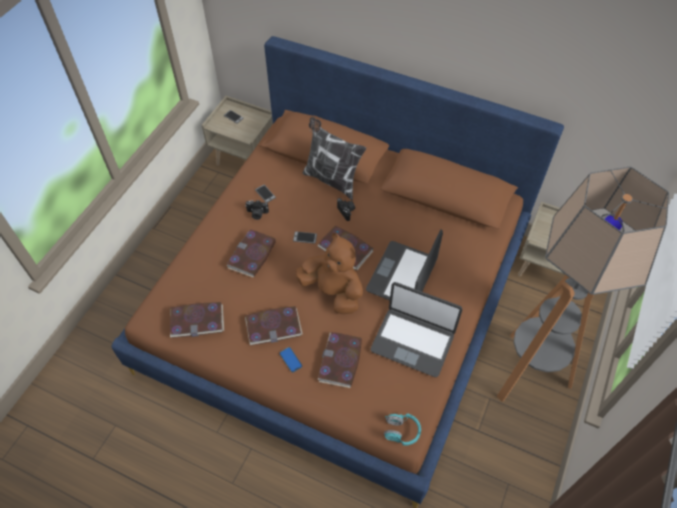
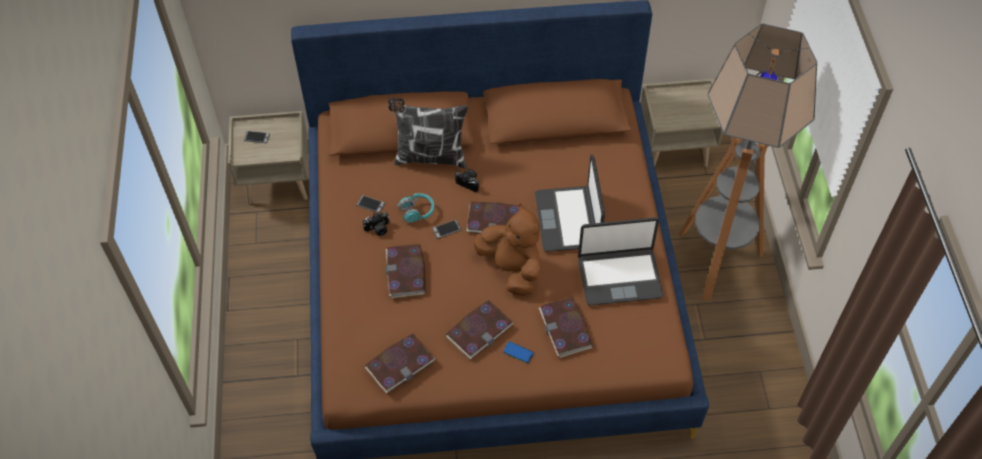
camera: 30 degrees left, 0 degrees up
brown plush toy [296,233,363,314] -> brown plush toy turned 45 degrees clockwise [473,203,541,296]
turquoise headphones [384,414,421,446] -> turquoise headphones moved to [397,193,434,223]

